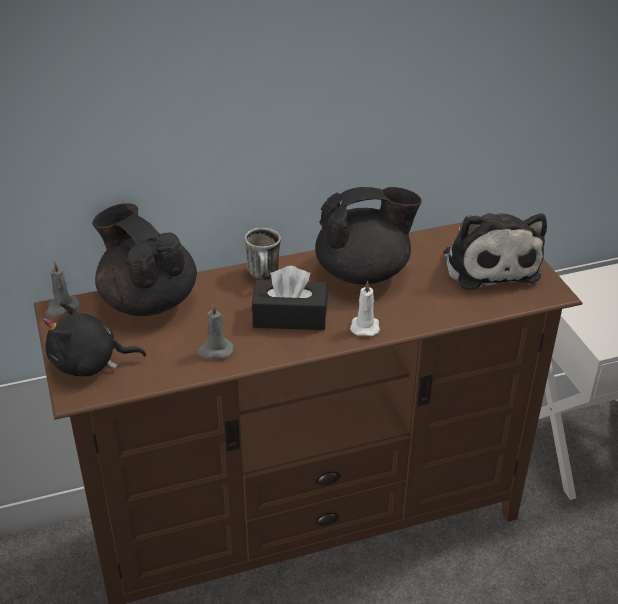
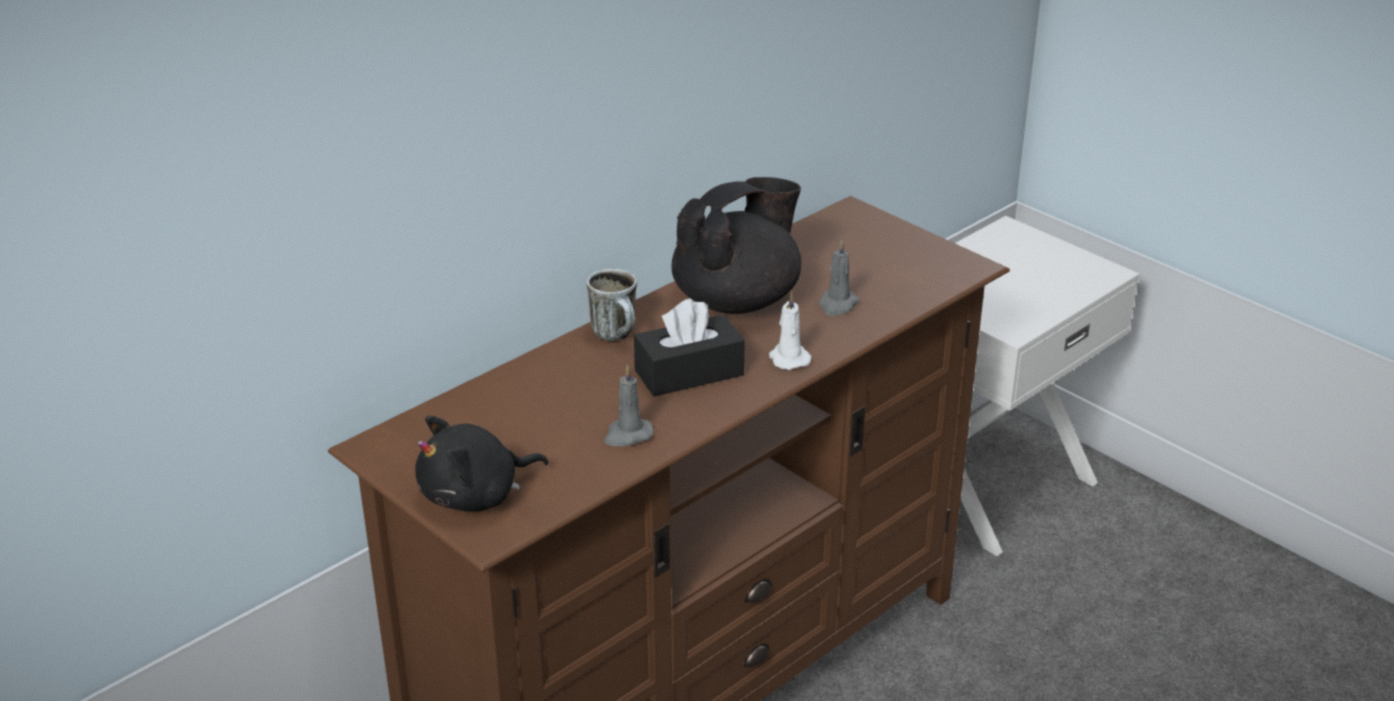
camera: 25 degrees left, 5 degrees down
grey candle [45,261,80,317] -> grey candle moved to [819,239,859,316]
black teapot [92,203,197,316] -> none
plush toy [443,213,547,290] -> none

